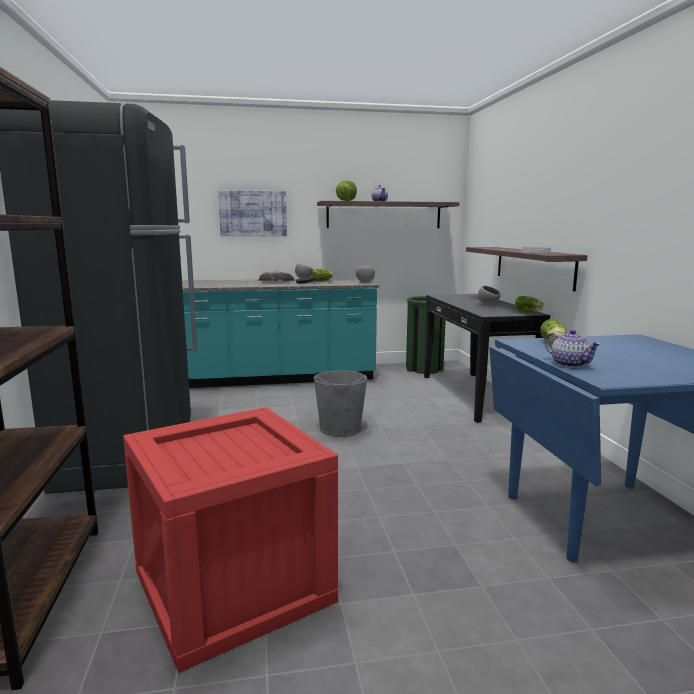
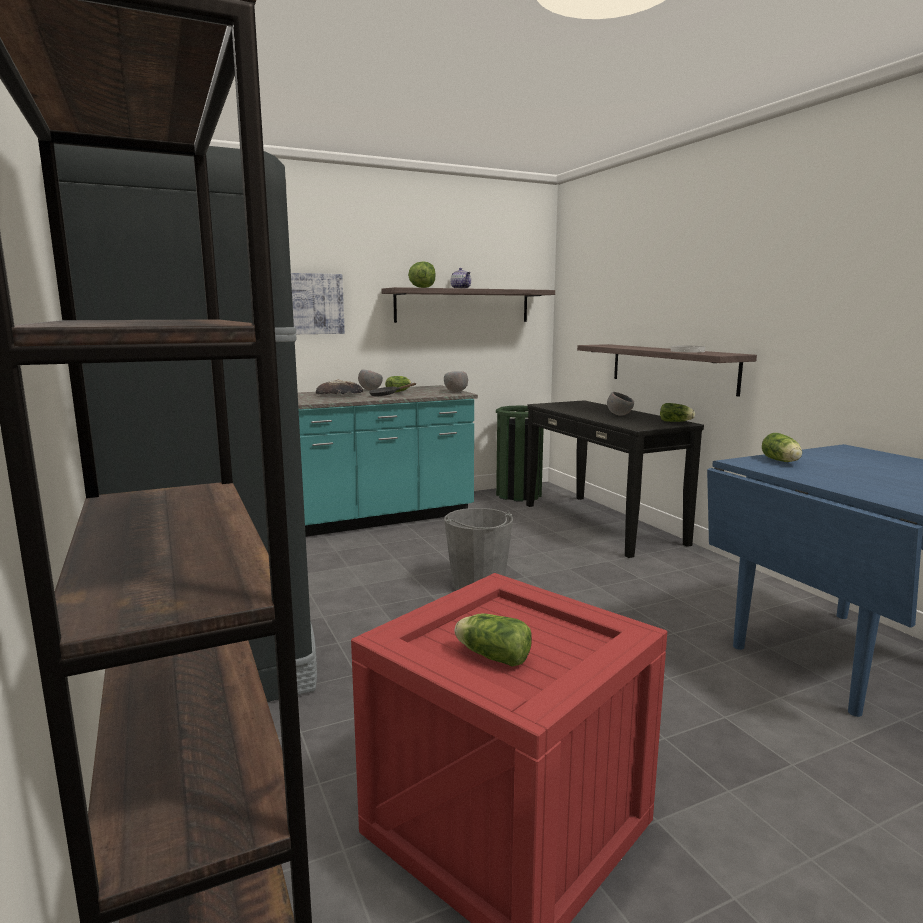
camera: 15 degrees left, 0 degrees up
teapot [545,330,601,368] -> none
none -> lettuce [455,613,532,667]

